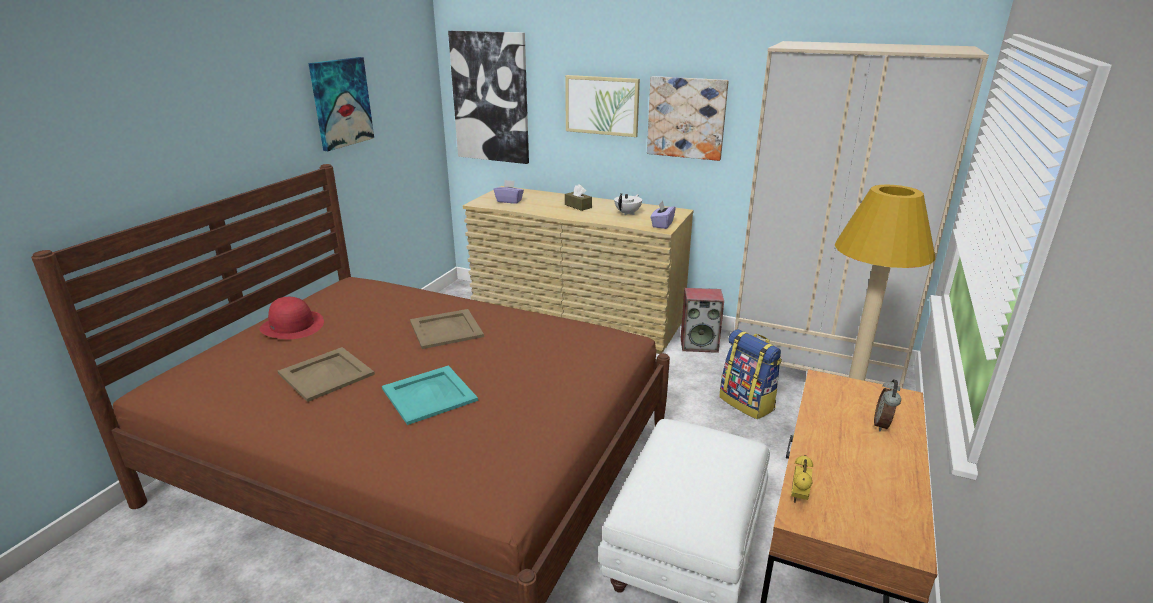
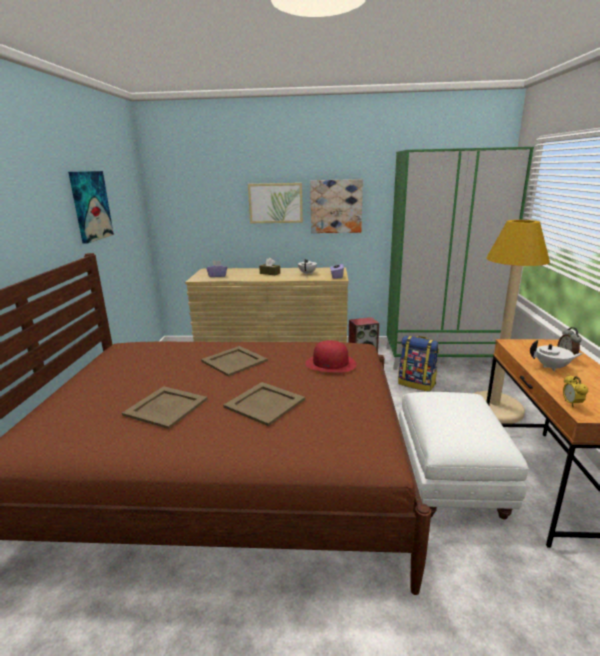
camera: 20 degrees left, 5 degrees down
red hat [259,297,324,339] -> red hat moved to [305,340,356,372]
turquoise tray [382,365,478,425] -> beige tray [223,382,305,426]
picture [448,31,529,164] -> none
beige wardrobe [735,41,989,389] -> green wardrobe [386,147,534,370]
none -> white teapot [530,340,583,371]

